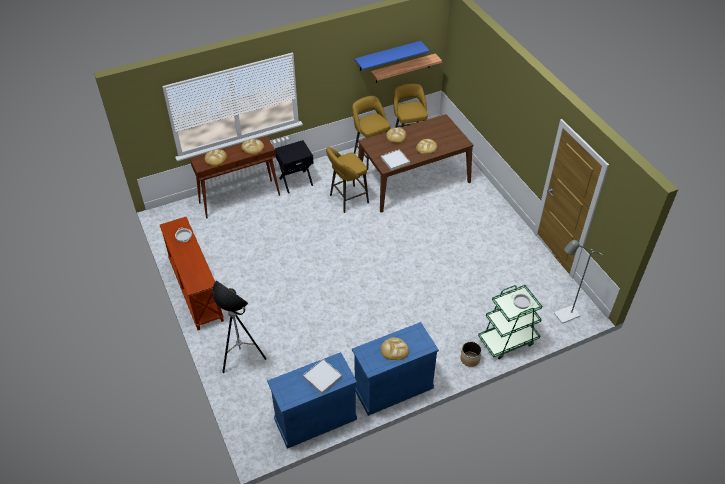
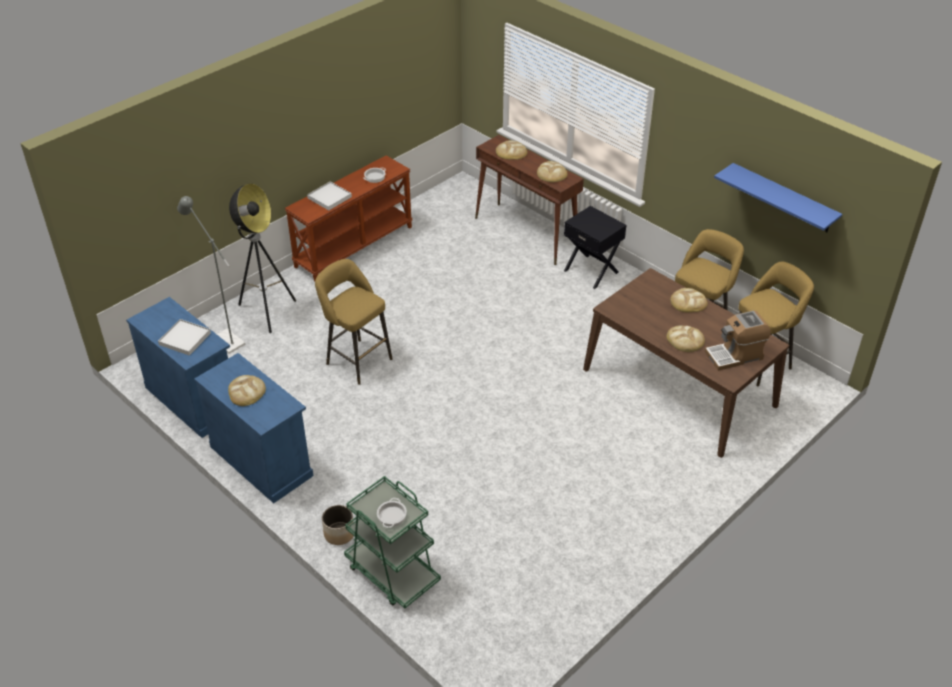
camera: 70 degrees right, 5 degrees down
yellow stool [326,147,369,213] -> yellow stool moved to [315,259,393,385]
shelf [371,53,442,83] -> none
white tray [381,149,410,171] -> white tray moved to [307,181,352,210]
grey floor lamp [554,240,603,324] -> grey floor lamp moved to [177,196,245,354]
none -> coffee machine [705,310,771,371]

